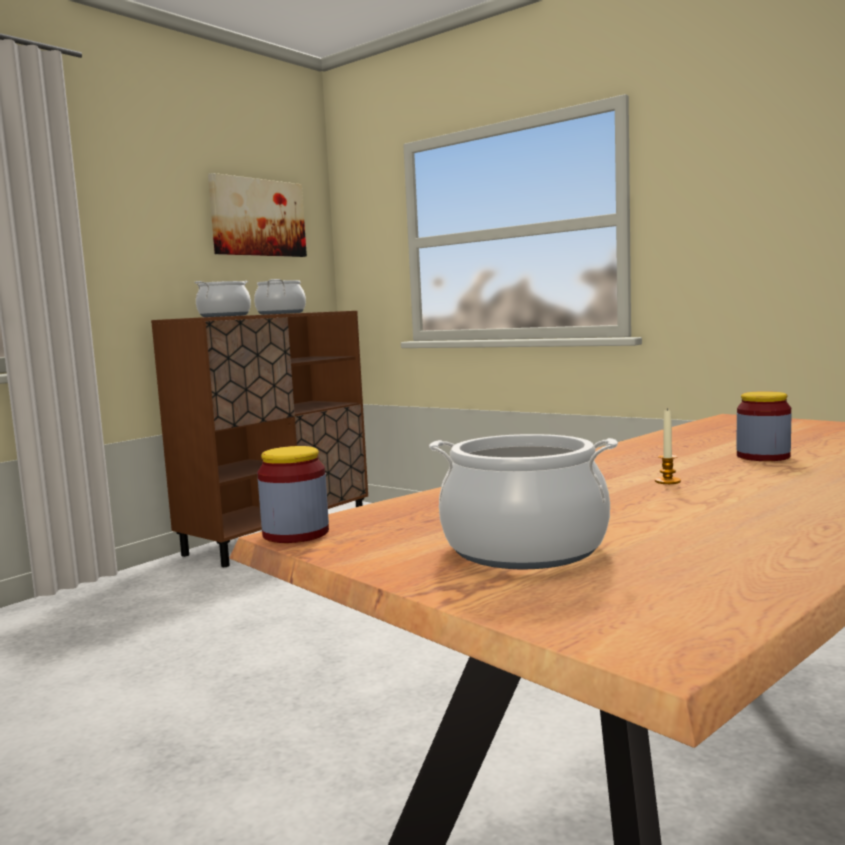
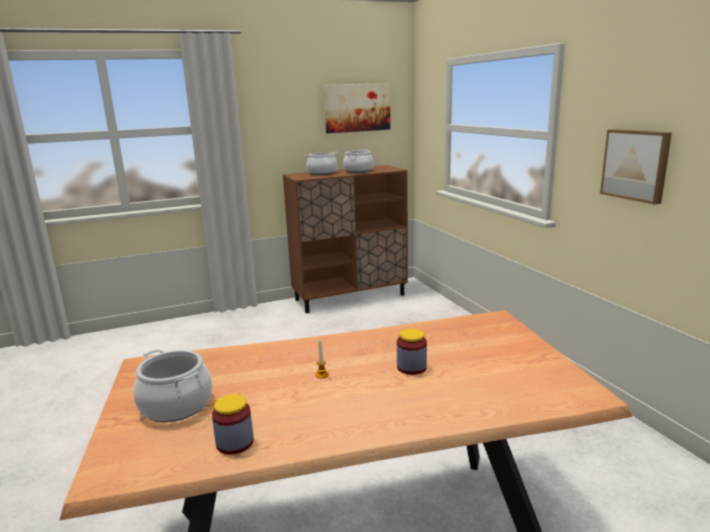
camera: 30 degrees right, 10 degrees up
jar [257,446,329,543] -> jar moved to [212,394,254,455]
none -> picture [600,129,672,205]

